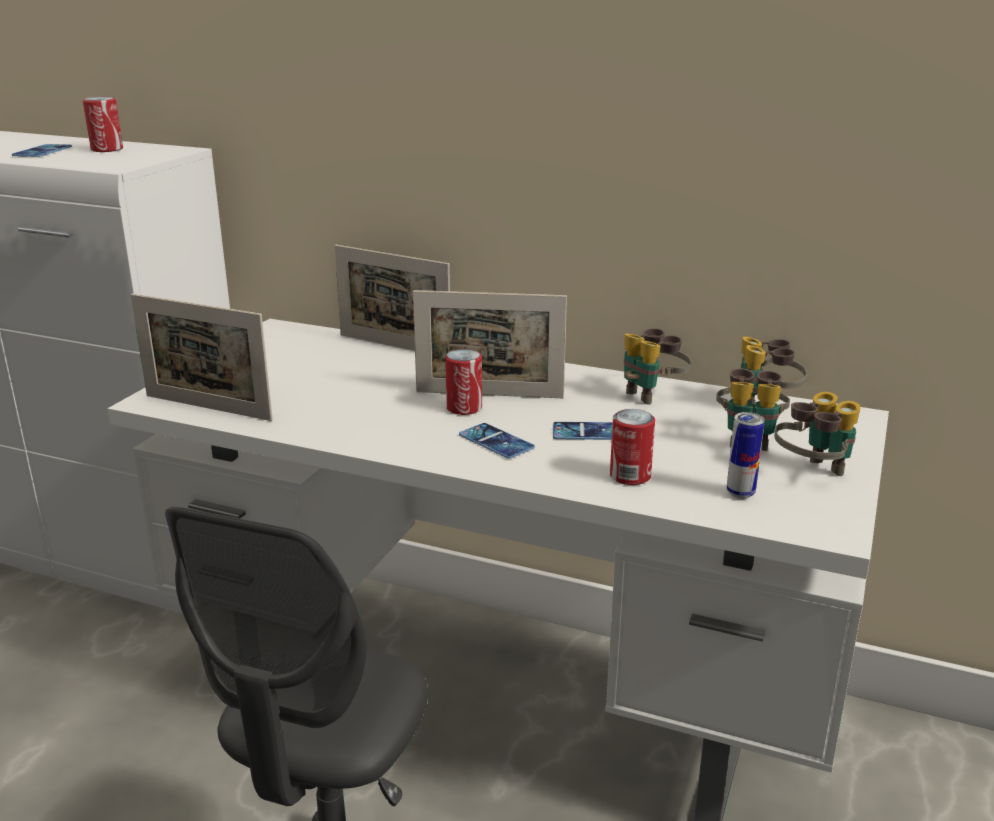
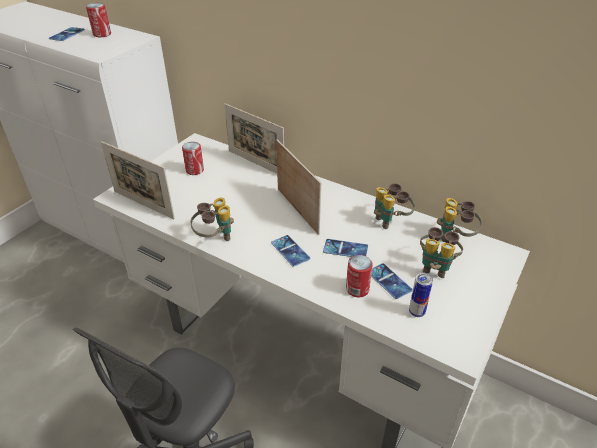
camera: 10 degrees right, 15 degrees up
picture frame [413,290,567,398] -> picture frame turned 135 degrees counterclockwise [276,139,321,235]
can [445,349,482,415] -> can moved to [182,142,204,175]
binoculars [775,392,861,476] -> binoculars moved to [190,198,234,241]
none -> phone [371,263,413,299]

